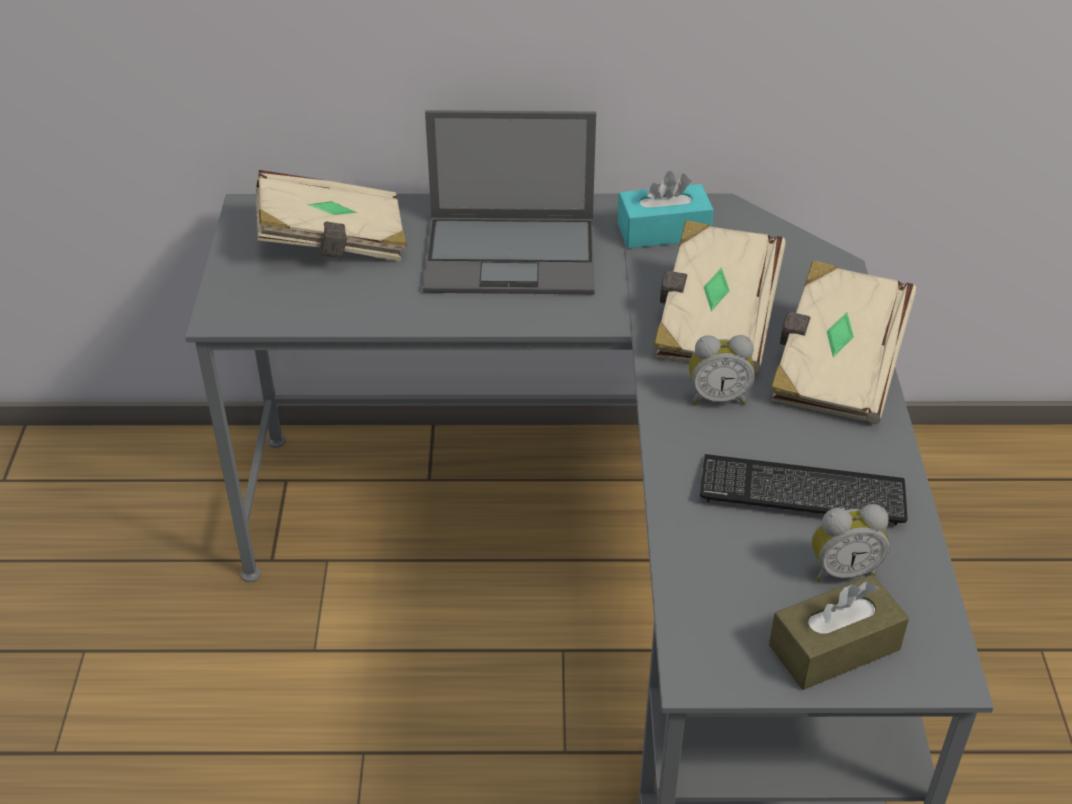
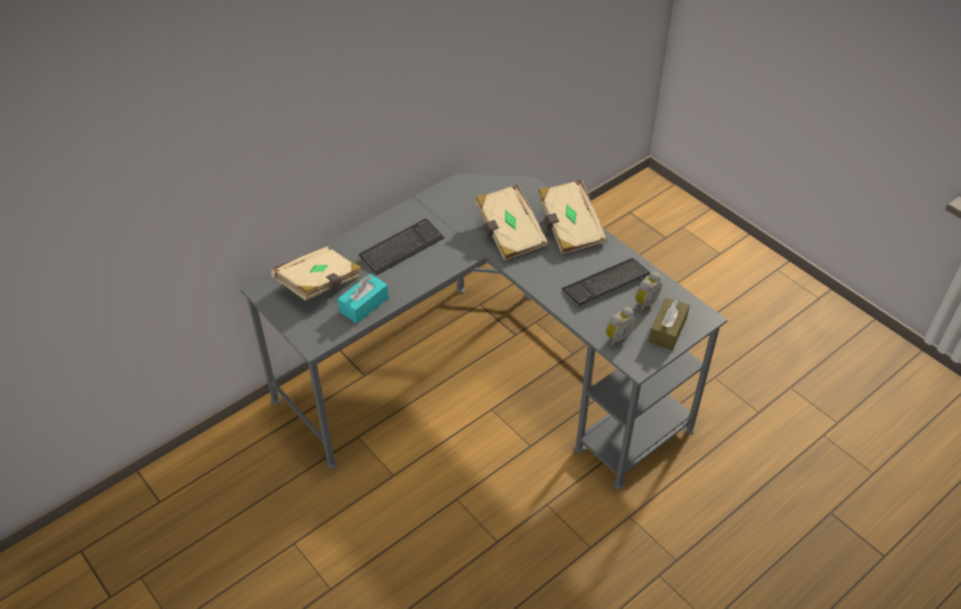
camera: 40 degrees left, 5 degrees up
laptop [423,110,596,294] -> keyboard [359,219,444,275]
turquoise tissue box [617,171,714,248] -> turquoise tissue box moved to [338,274,389,324]
alarm clock [689,335,755,405] -> alarm clock moved to [605,307,635,347]

